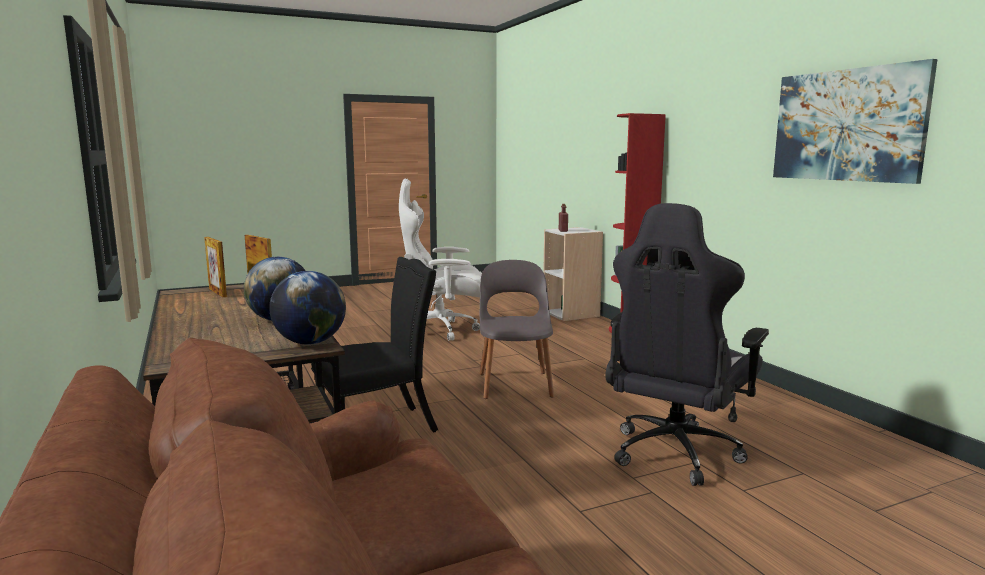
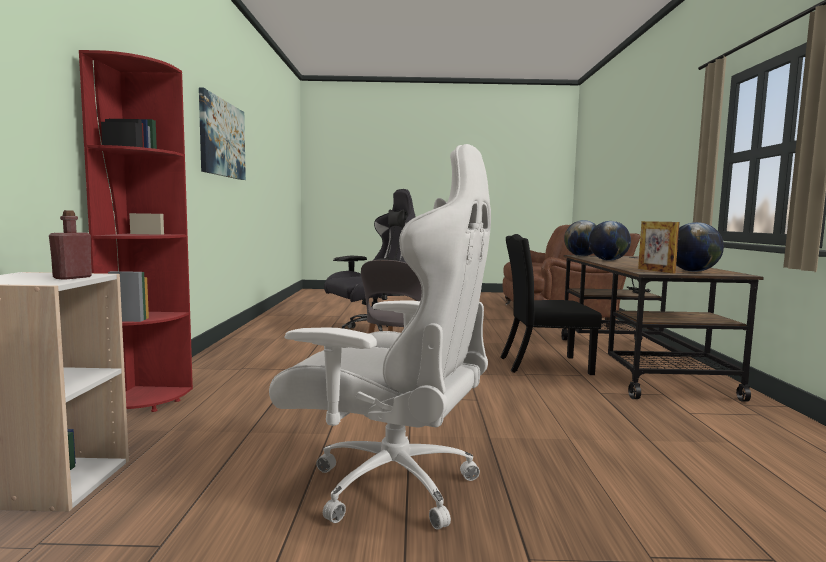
camera: 155 degrees left, 5 degrees down
picture frame [204,237,227,297] -> globe [676,222,724,272]

